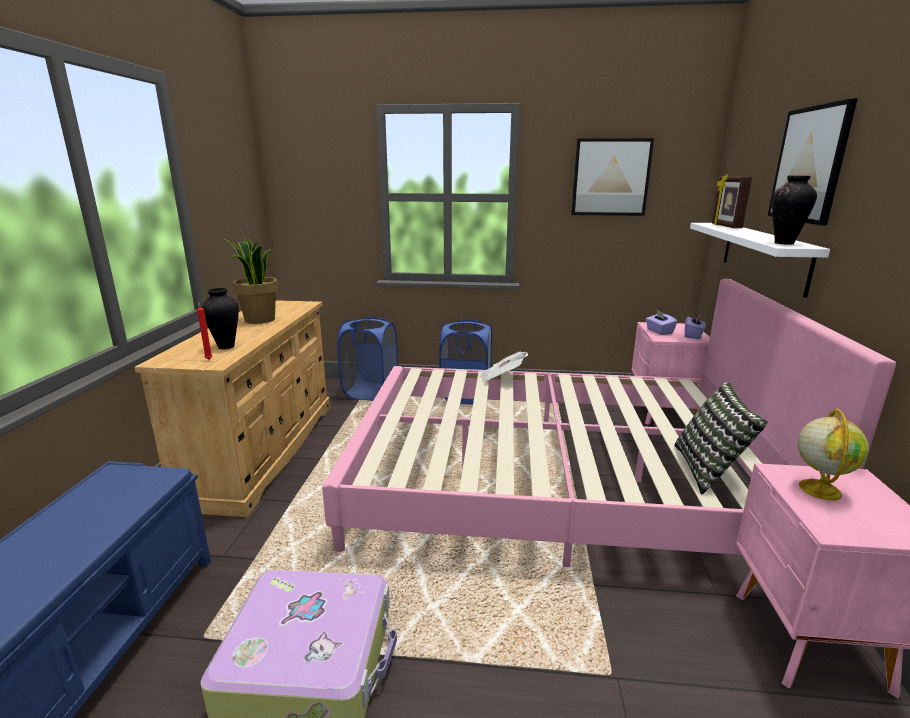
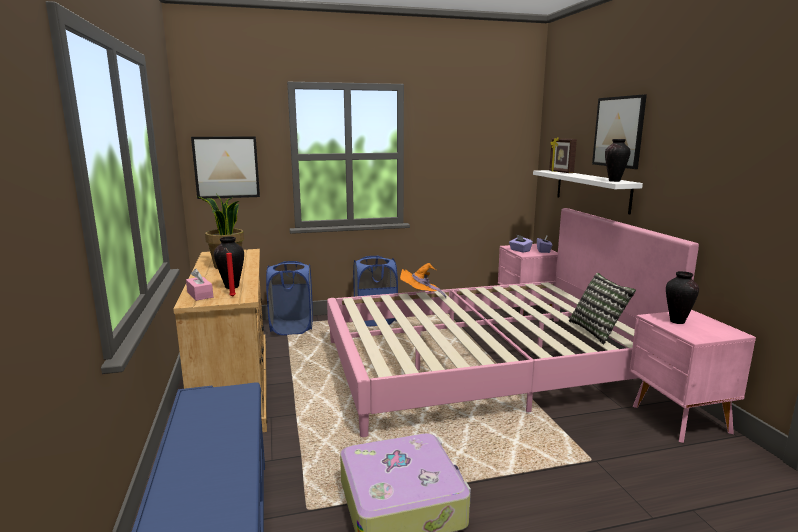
camera: 20 degrees left, 5 degrees down
newspaper [478,351,528,382] -> orange hat [400,263,447,298]
picture [571,138,654,216] -> picture moved to [191,136,260,199]
globe [798,409,869,501] -> vase [666,271,699,324]
none -> pink tissue box [186,268,213,301]

